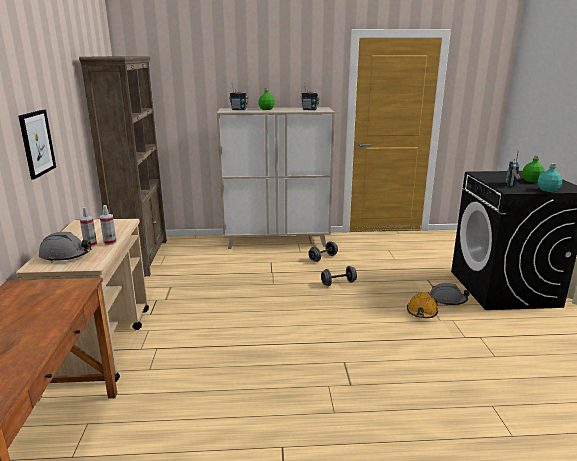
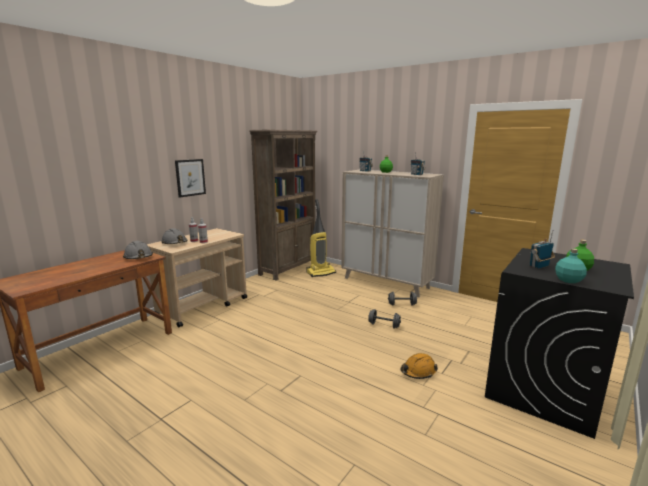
camera: 40 degrees right, 5 degrees down
grey hard hat [429,283,470,306] -> grey hard hat moved to [123,241,153,259]
none -> vacuum cleaner [307,199,336,277]

